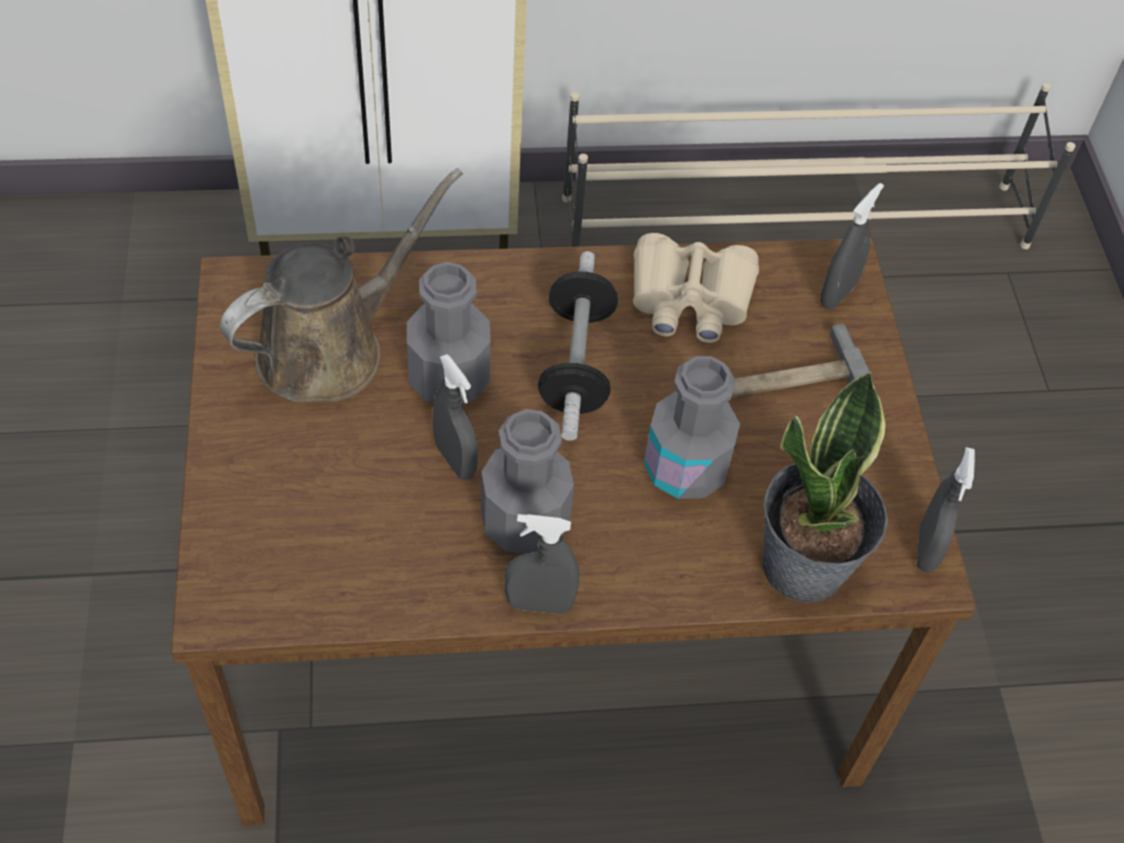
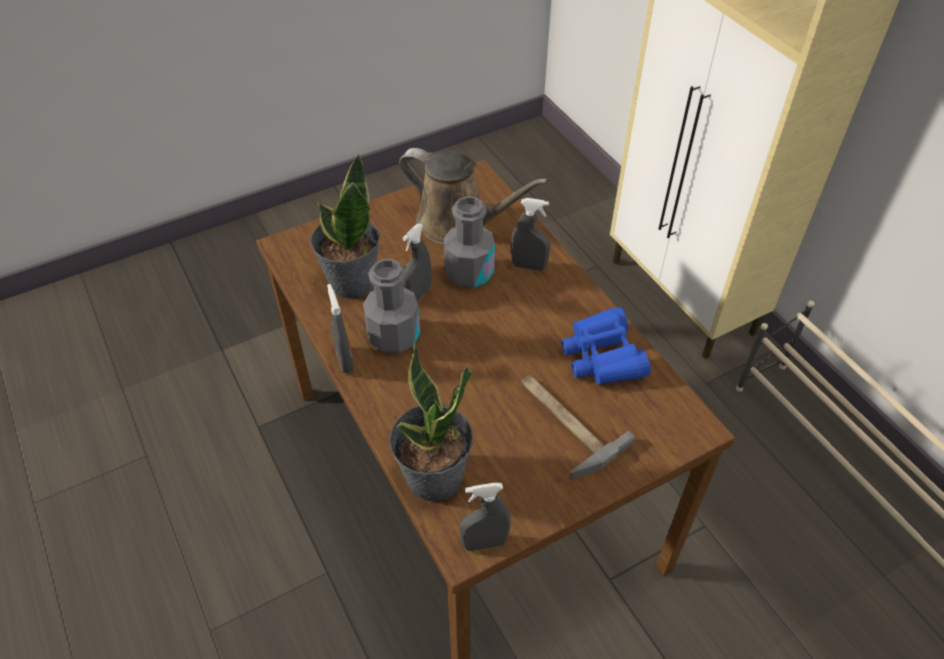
camera: 70 degrees right, 5 degrees down
dumbbell [538,251,618,441] -> none
beige binoculars [633,233,759,343] -> blue binoculars [561,307,651,385]
grey bottle [644,356,740,499] -> none
grey spray bottle [820,183,884,309] -> grey spray bottle moved to [511,198,550,271]
none -> potted plant [310,153,380,299]

